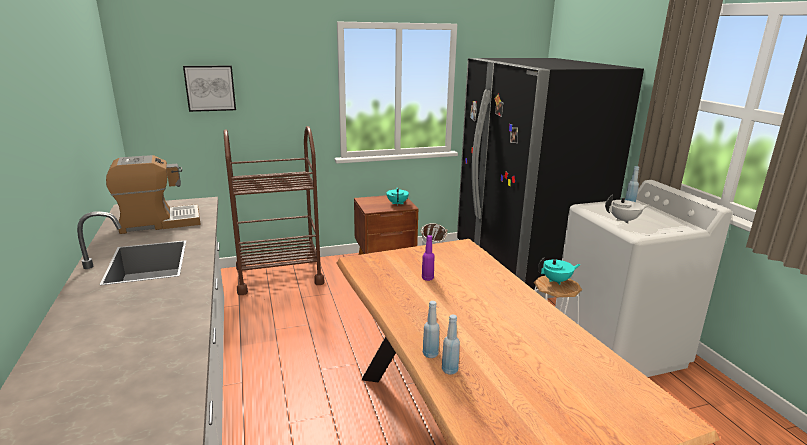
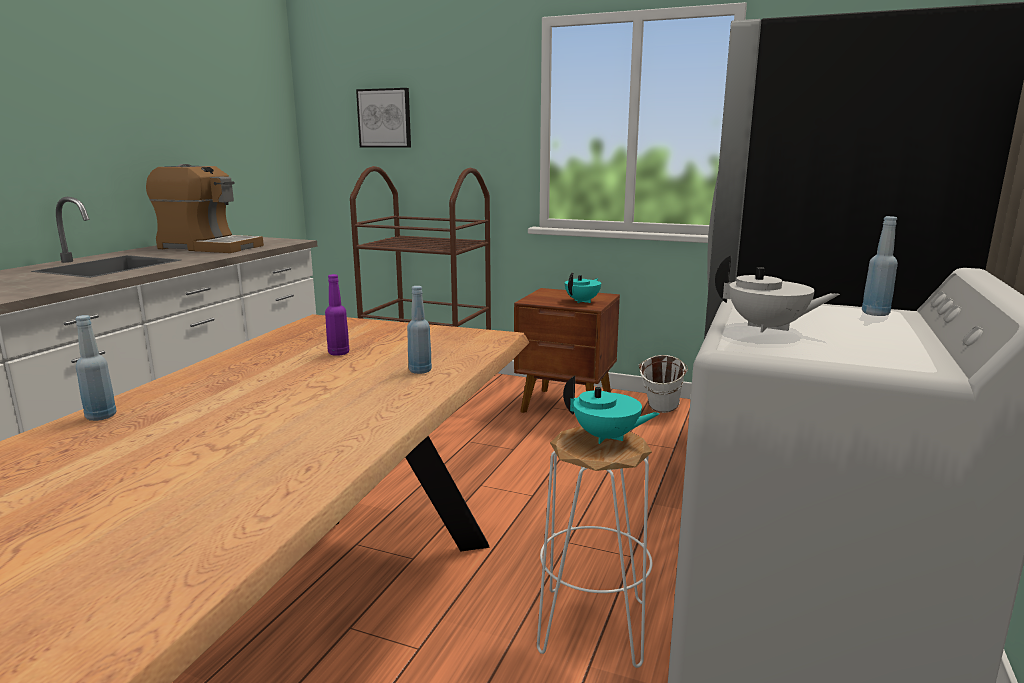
camera: 40 degrees right, 5 degrees down
blue bottle [442,315,460,374] -> blue bottle moved to [407,286,432,374]

